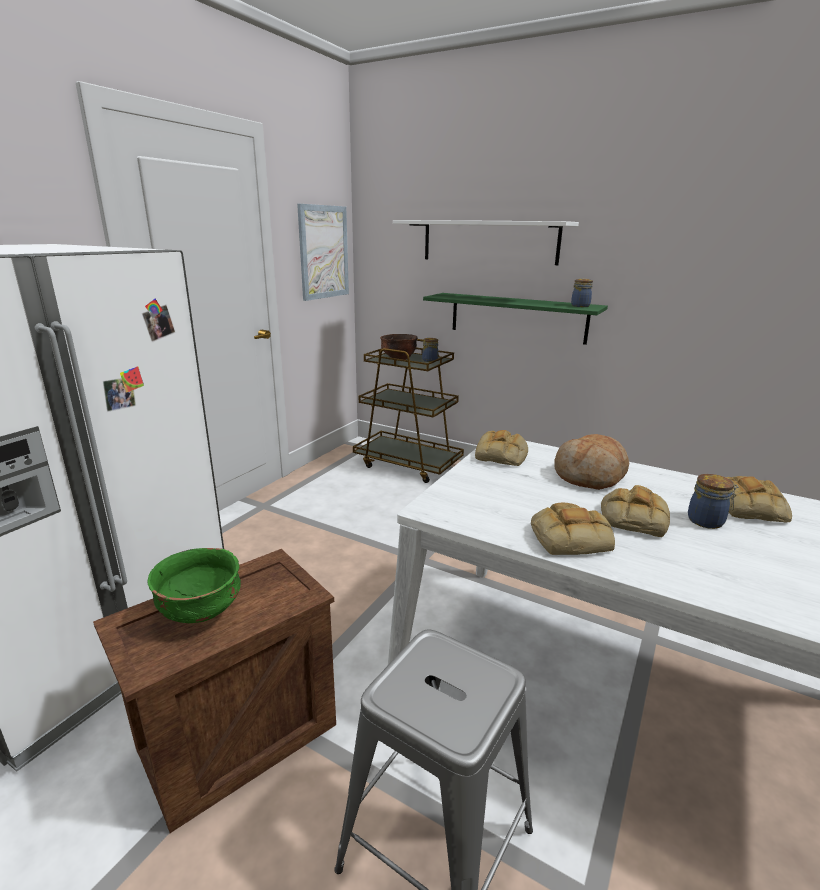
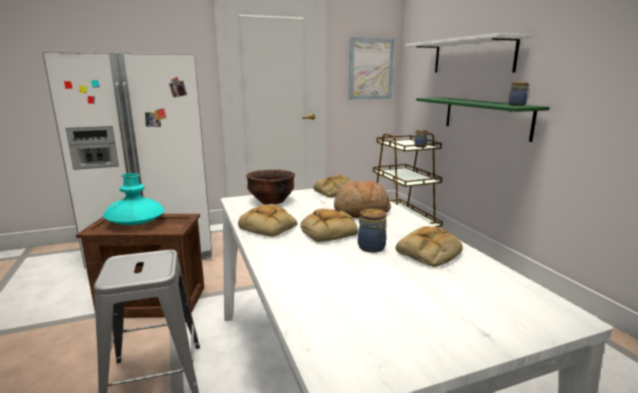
camera: 40 degrees right, 5 degrees down
green bowl [147,548,241,623] -> turquoise vase [103,173,165,225]
brown bowl [380,334,418,360] -> brown bowl moved to [246,170,295,205]

